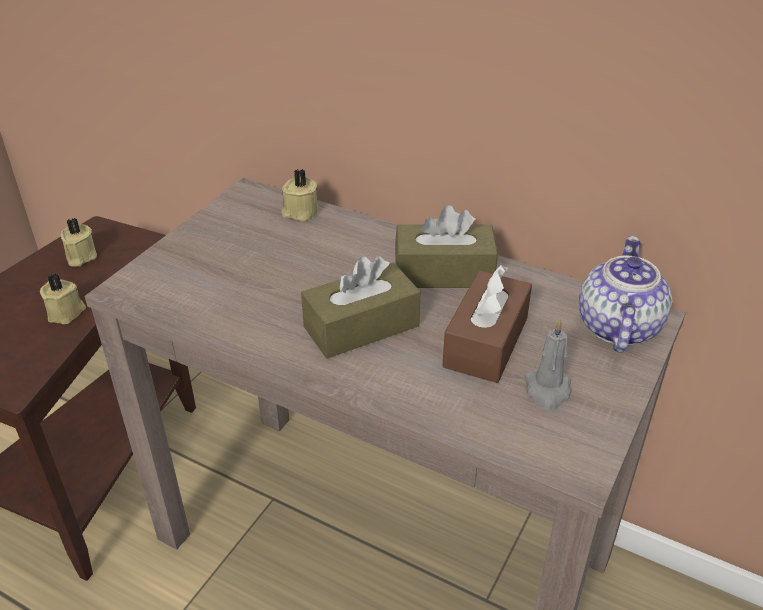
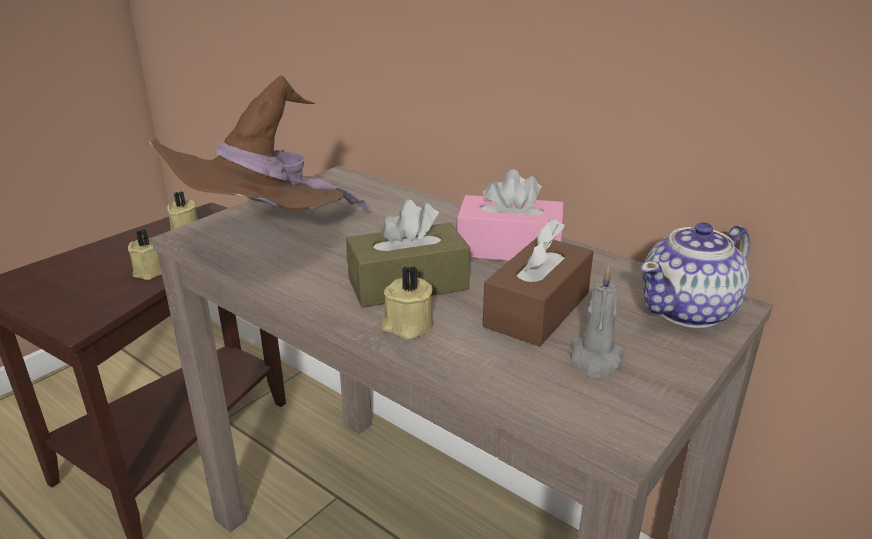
camera: 10 degrees right, 10 degrees down
beige candle [281,169,319,221] -> beige candle moved to [381,265,434,339]
brown tissue box [395,205,498,288] -> pink tissue box [456,169,564,261]
teapot [579,236,672,352] -> teapot turned 150 degrees counterclockwise [641,222,750,328]
none -> brown hat [149,76,371,213]

